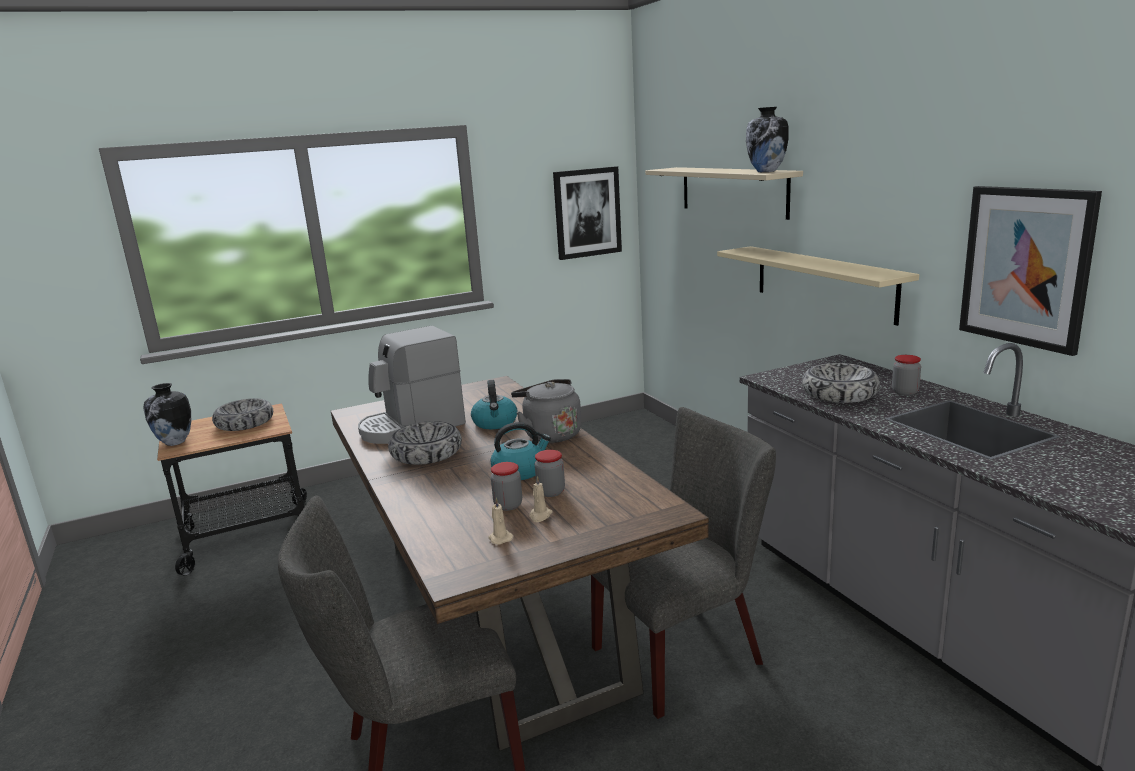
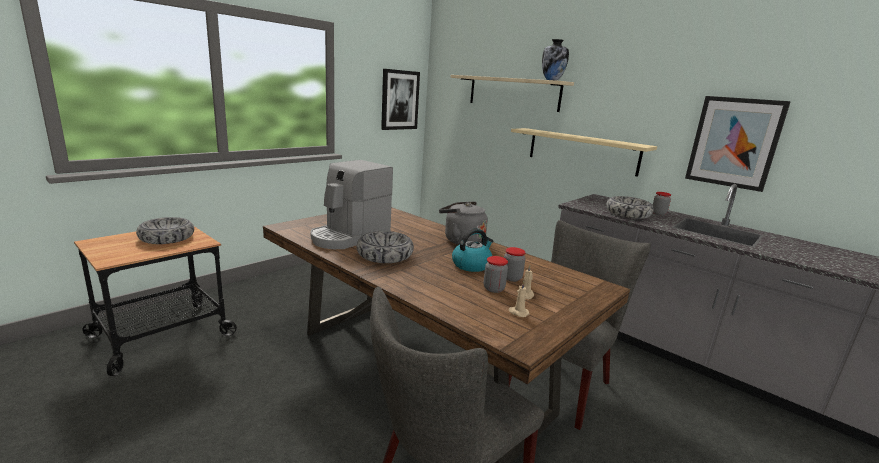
camera: 25 degrees left, 0 degrees up
vase [143,383,191,446] -> none
kettle [471,380,517,429] -> none

